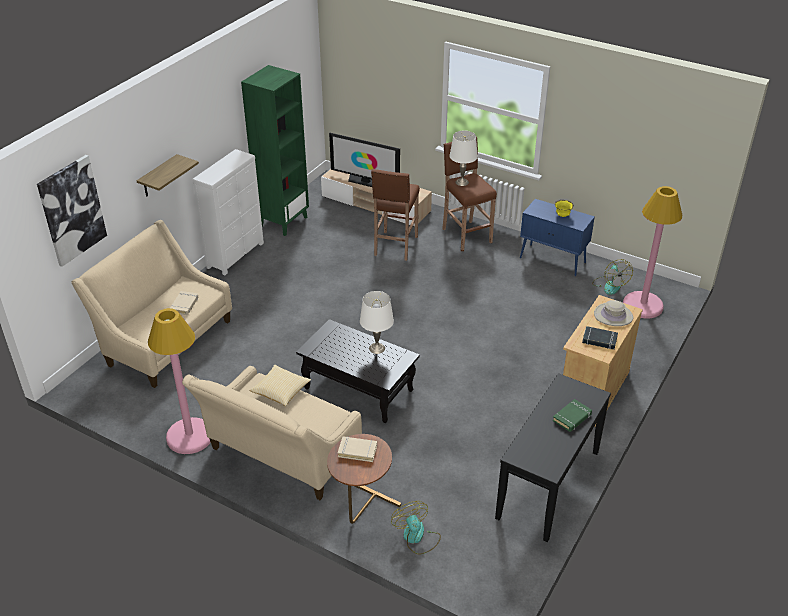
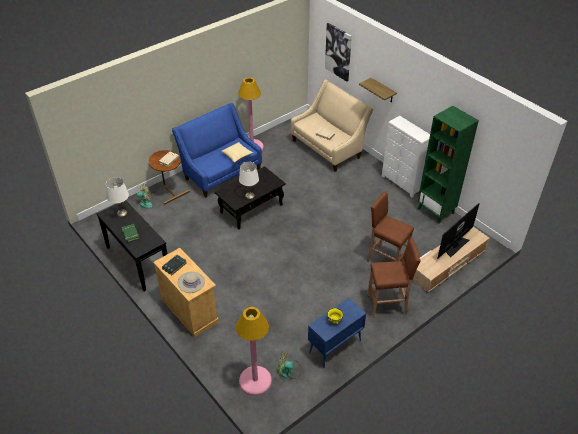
camera: 110 degrees right, 5 degrees up
beige sofa [182,366,362,500] -> blue sofa [172,103,262,198]
white table lamp [449,131,478,186] -> white table lamp moved to [106,177,129,216]

